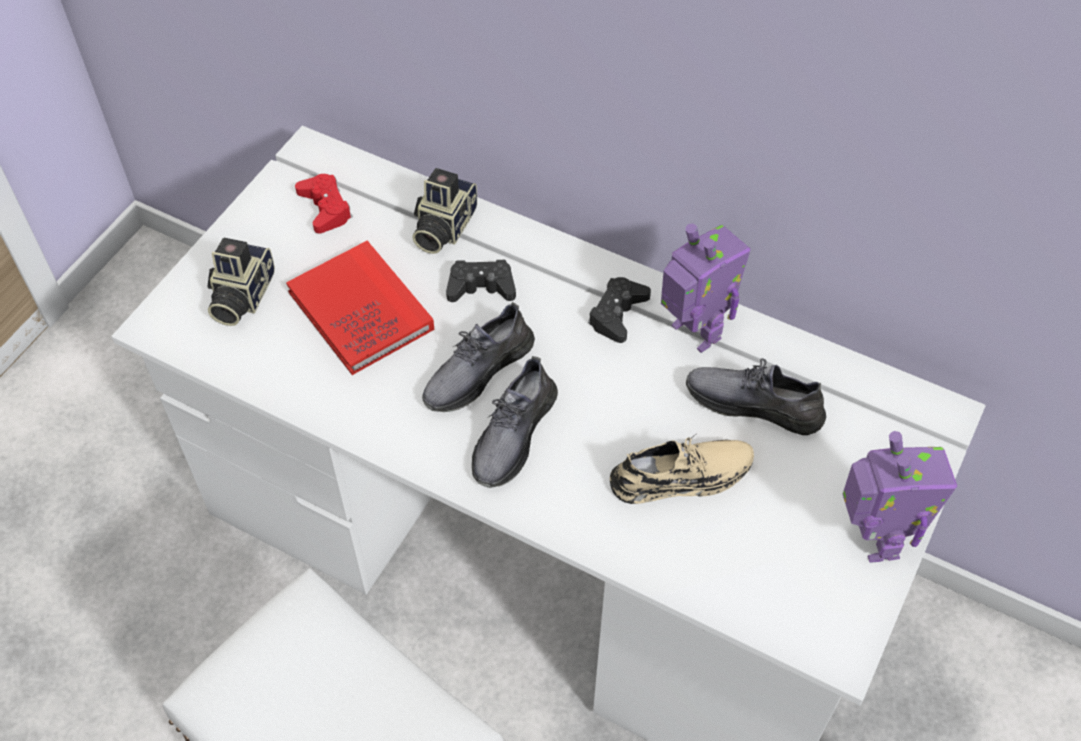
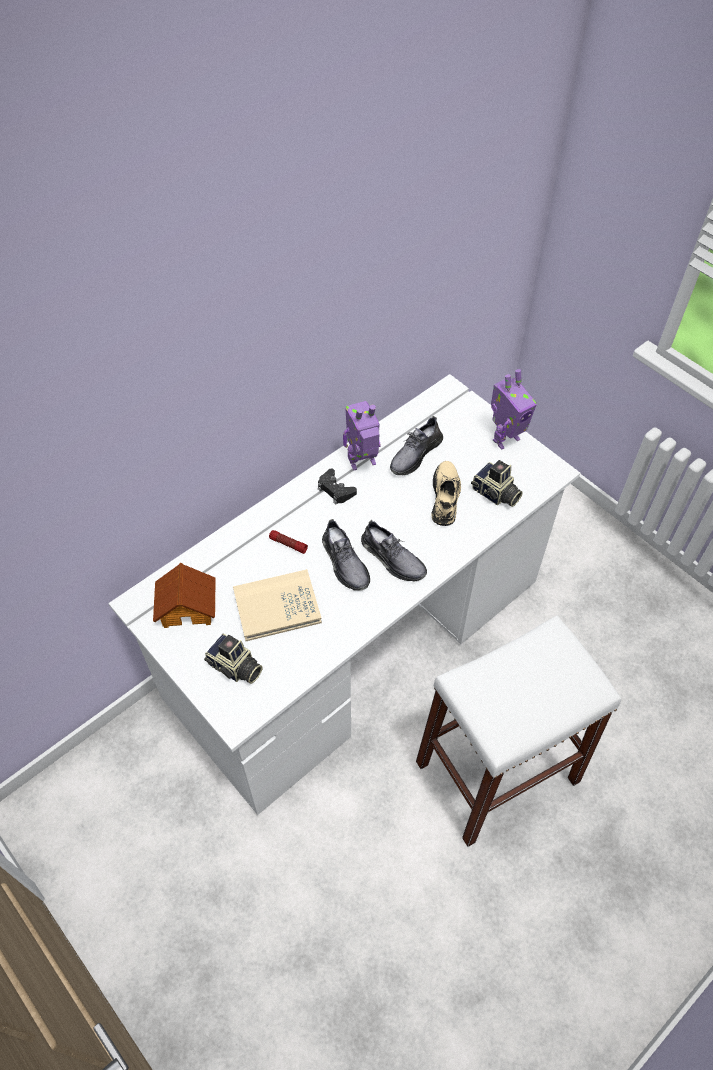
camera: 70 degrees left, 0 degrees up
red book [286,241,434,375] -> beige book [233,569,322,641]
red game controller [295,174,353,234] -> toy house [153,563,216,628]
camera [412,168,477,254] -> camera moved to [471,460,523,507]
black game controller [446,260,516,302] -> flashlight [269,530,308,554]
toy robot [843,431,957,563] -> toy robot turned 135 degrees clockwise [491,369,537,449]

